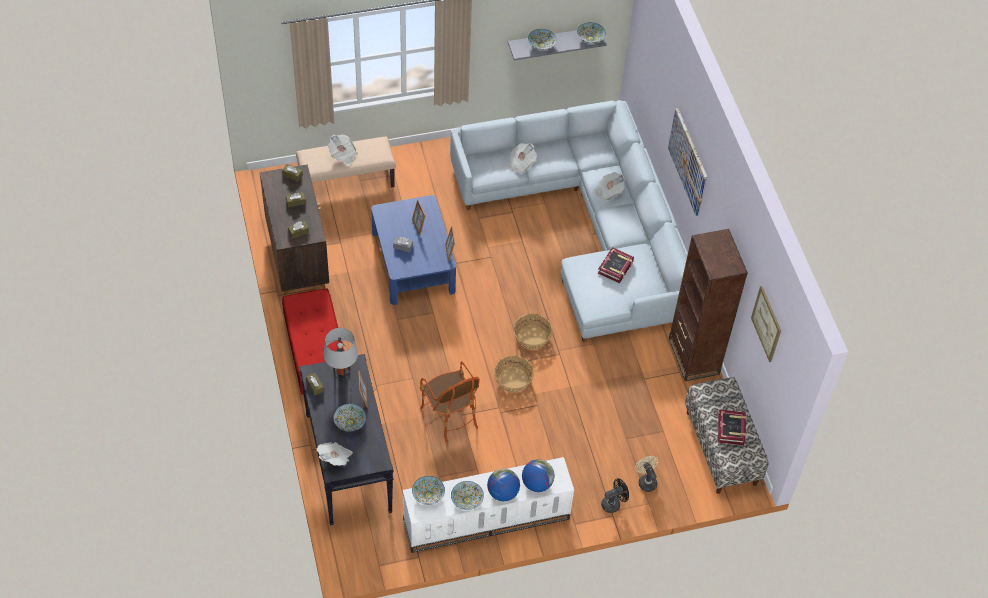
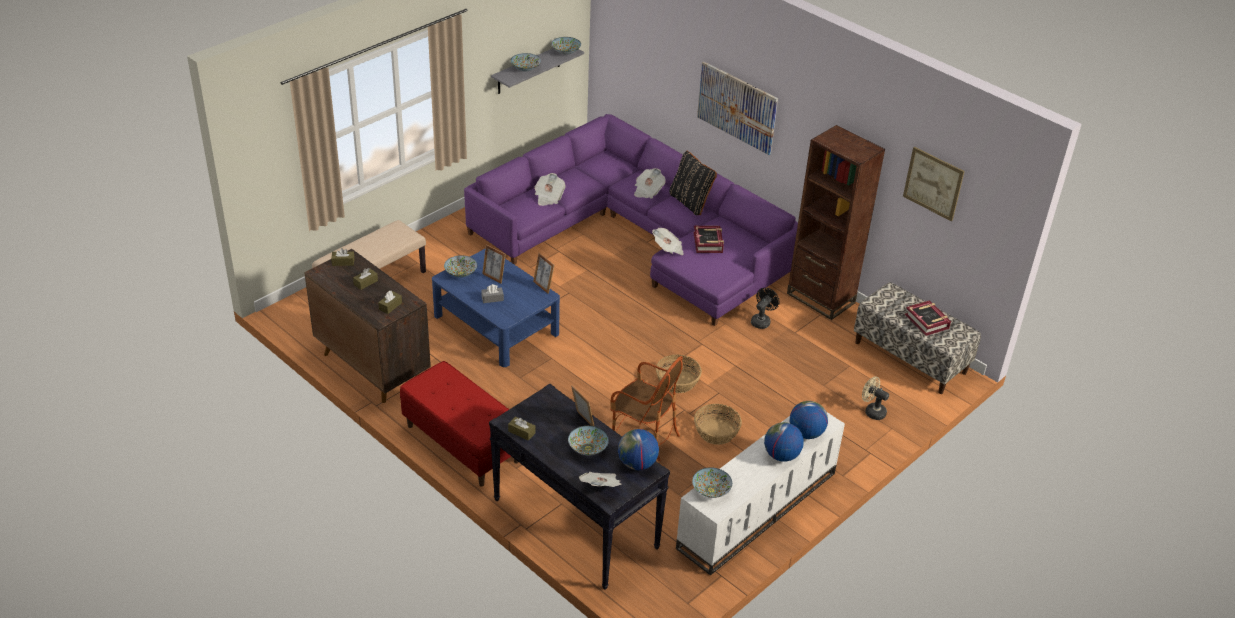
camera: 30 degrees left, 15 degrees down
grey table lamp [323,328,358,380] -> none
newspaper [328,135,358,166] -> newspaper moved to [652,228,684,255]
grey sofa [450,100,688,342] -> purple sofa [464,114,798,326]
bowl [451,481,484,510] -> bowl moved to [444,255,477,278]
basket [513,313,553,349] -> basket moved to [694,404,742,445]
black fan [601,478,629,513] -> black fan moved to [751,288,780,329]
none -> globe [618,429,659,470]
none -> black pillow [669,151,717,215]

